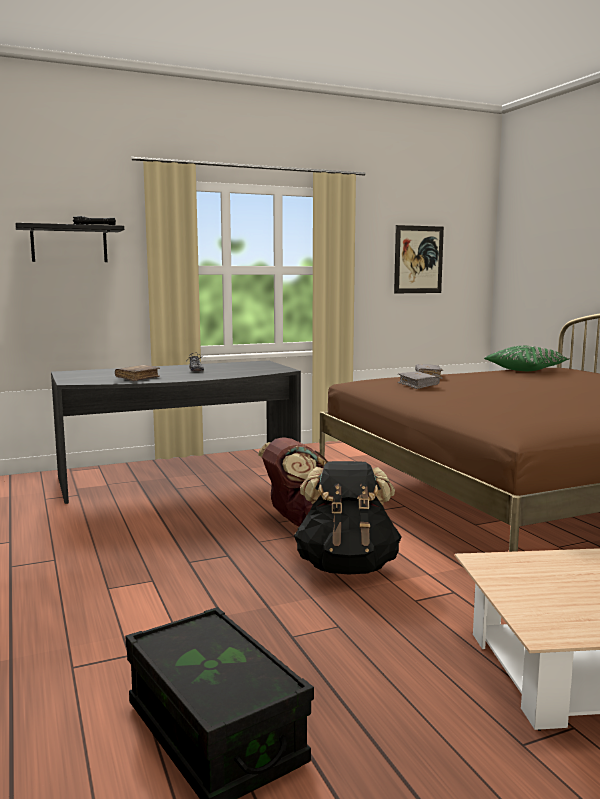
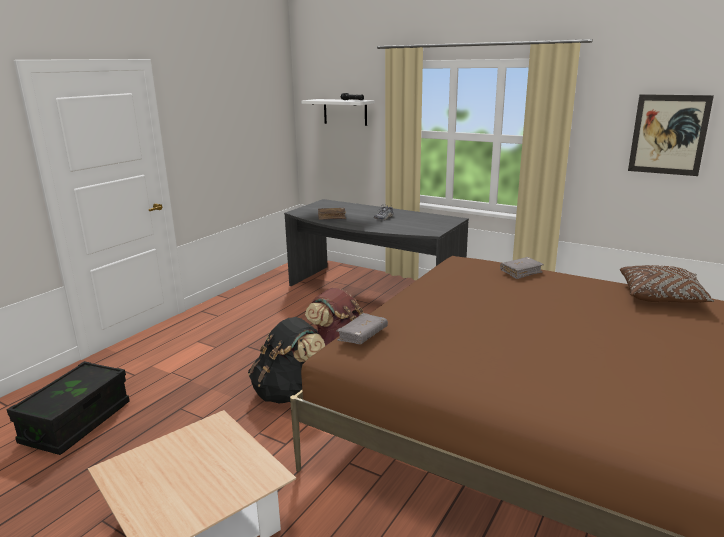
camera: 55 degrees right, 10 degrees up
black shelf [15,223,124,262] -> white shelf [301,99,375,126]
grey book [398,371,440,389] -> grey book moved to [336,313,388,344]
green pillow [484,346,570,371] -> brown pillow [620,265,714,303]

